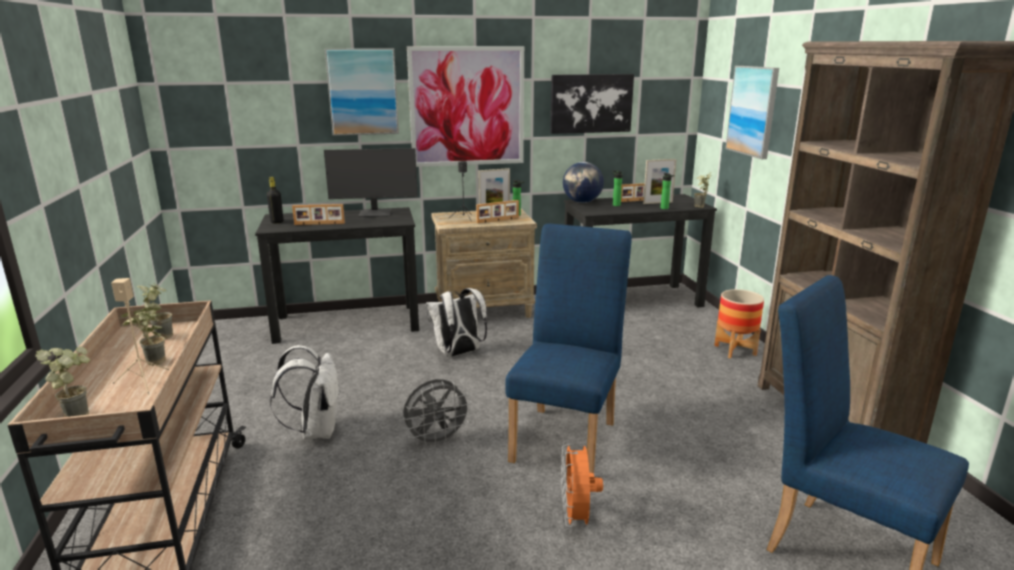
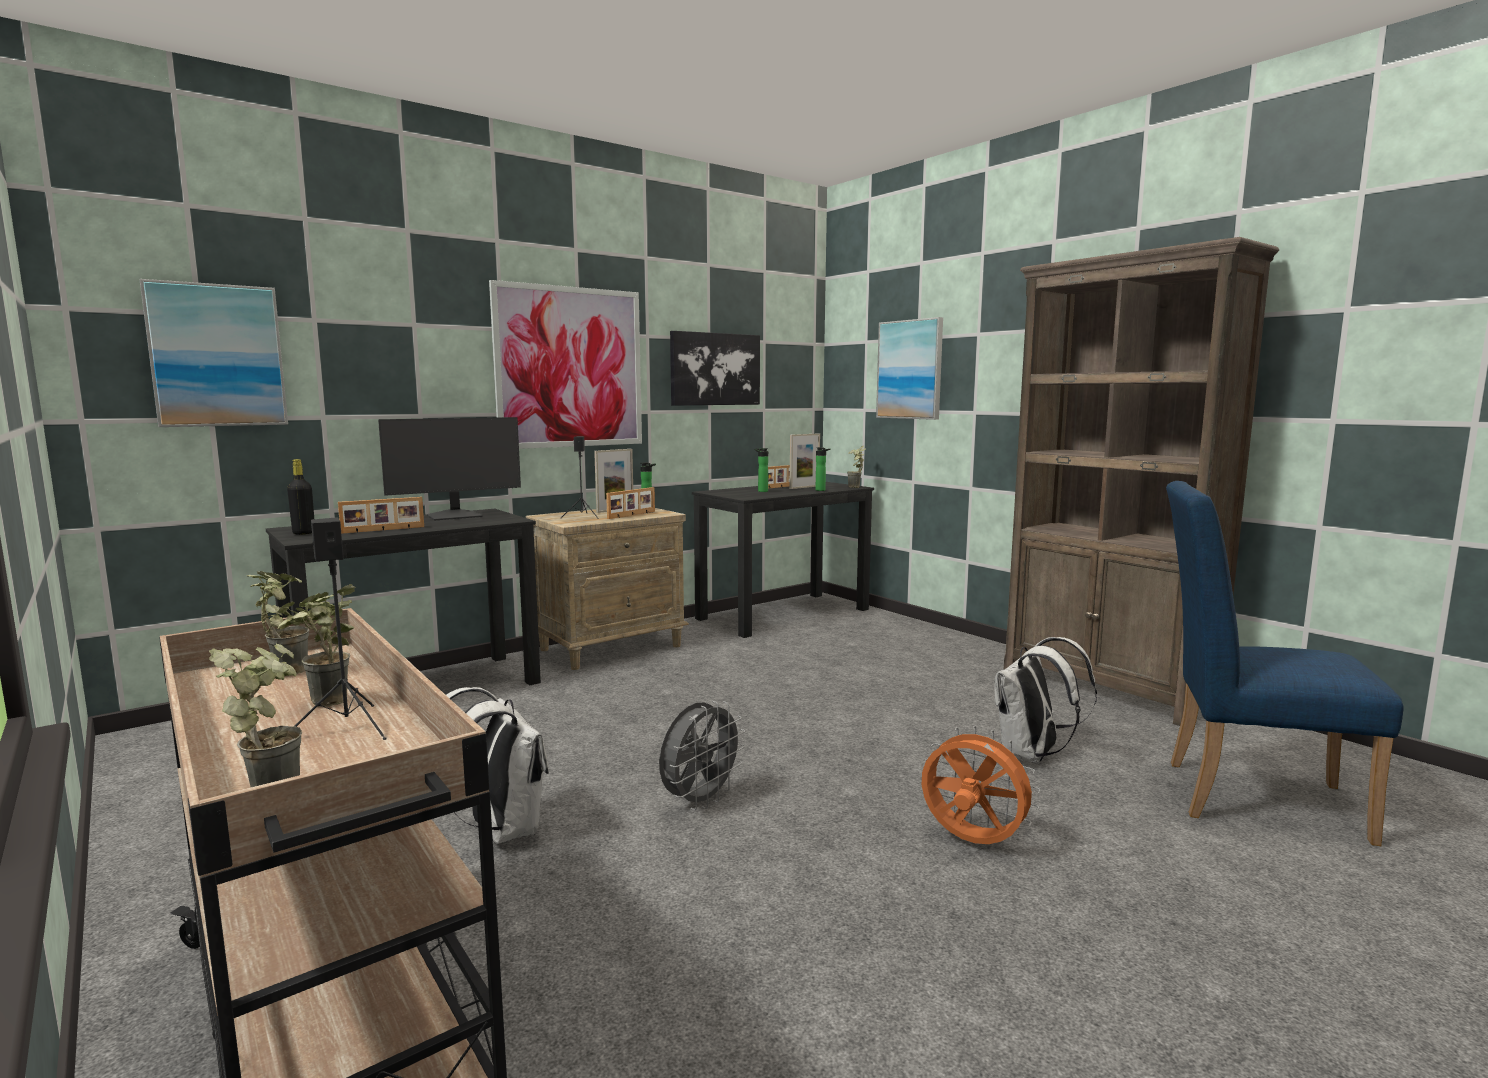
camera: 25 degrees left, 10 degrees down
beige speaker [111,278,170,395] -> black speaker [295,517,386,740]
picture [325,49,399,136] -> picture moved to [140,279,288,427]
white backpack [426,288,487,357] -> white backpack moved to [994,637,1097,763]
blue chair [505,223,632,474] -> none
orange fan [561,440,603,529] -> orange fan turned 150 degrees clockwise [922,726,1041,844]
globe [563,162,604,203] -> none
planter [714,289,764,359] -> none

